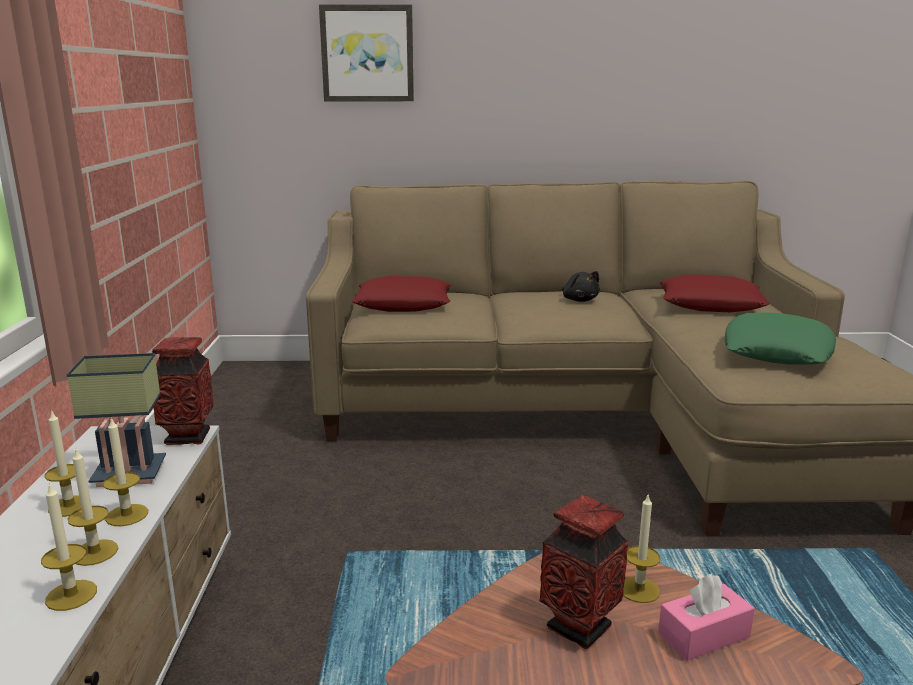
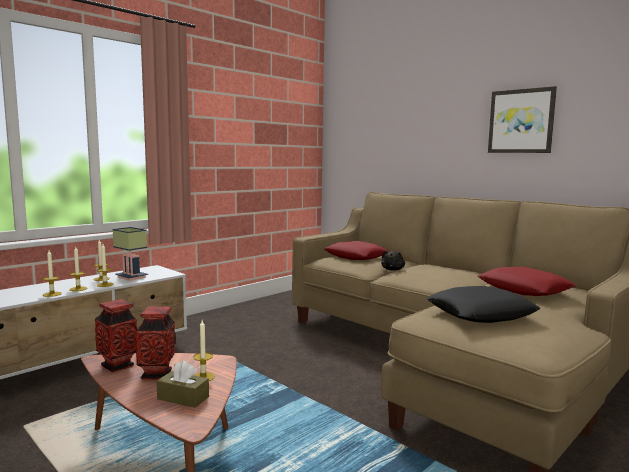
camera: 45 degrees right, 10 degrees down
vase [152,337,213,445] -> vase moved to [95,299,137,373]
picture [319,4,414,101] -> picture moved to [488,86,557,153]
black plush toy [562,271,600,302] -> black plush toy moved to [381,250,405,271]
pink tissue box [658,574,755,661] -> brown tissue box [157,361,209,408]
green pillow [725,313,836,365] -> black pillow [426,286,540,323]

